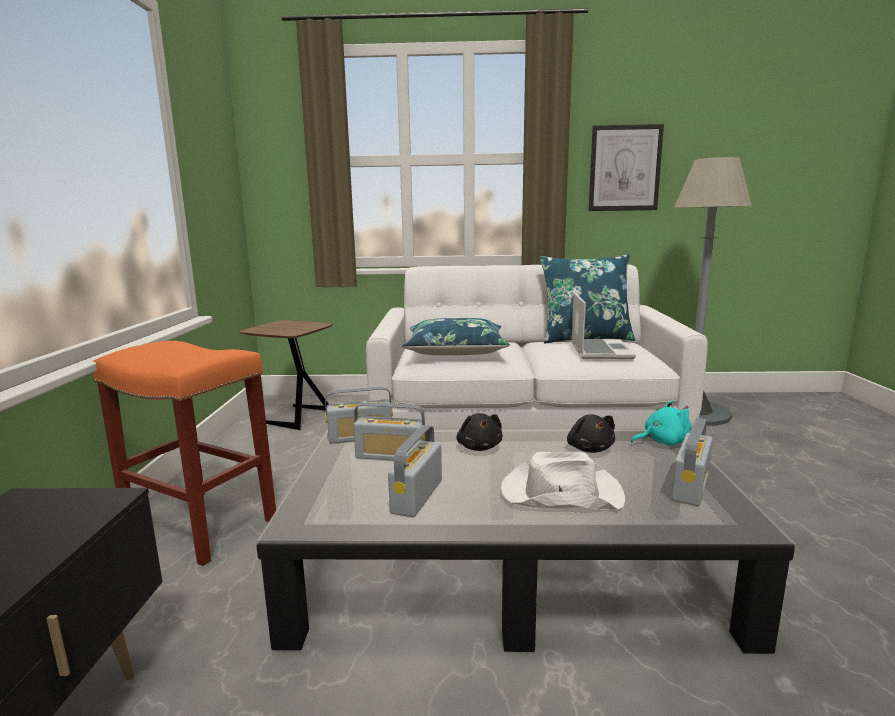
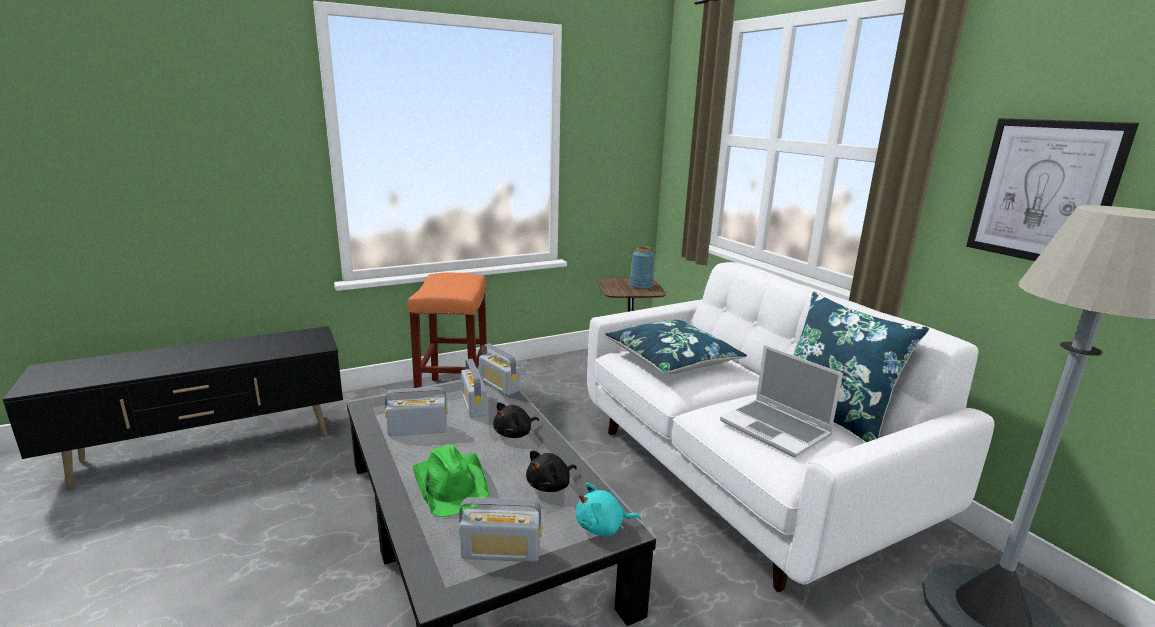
camera: 60 degrees right, 5 degrees up
white hat [501,452,625,510] -> green hat [412,445,489,517]
laptop [571,293,636,359] -> laptop turned 75 degrees clockwise [720,345,843,458]
turquoise plush toy [631,401,692,445] -> turquoise plush toy turned 120 degrees clockwise [576,483,641,536]
none -> blue vase [629,246,653,289]

